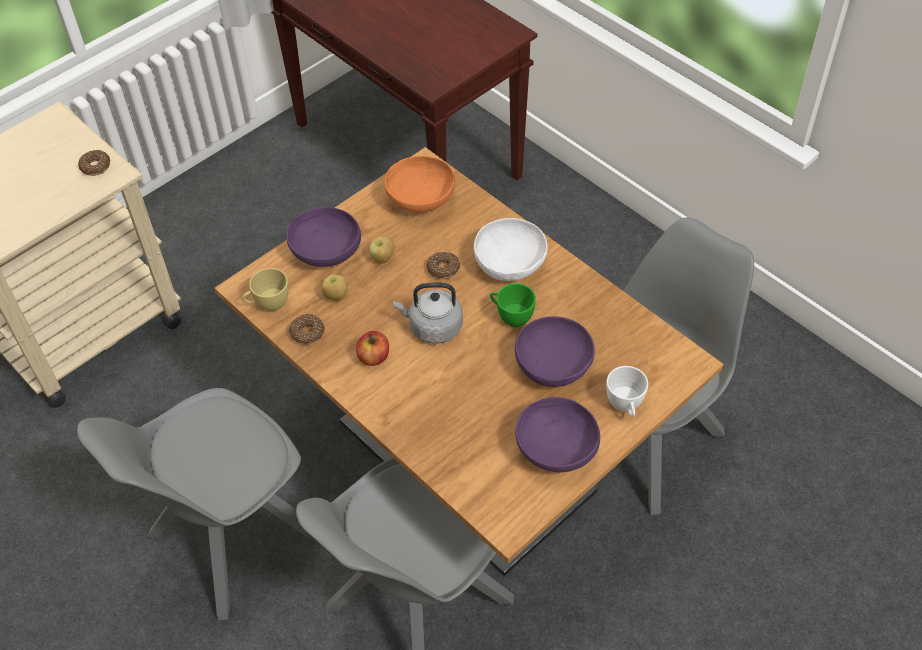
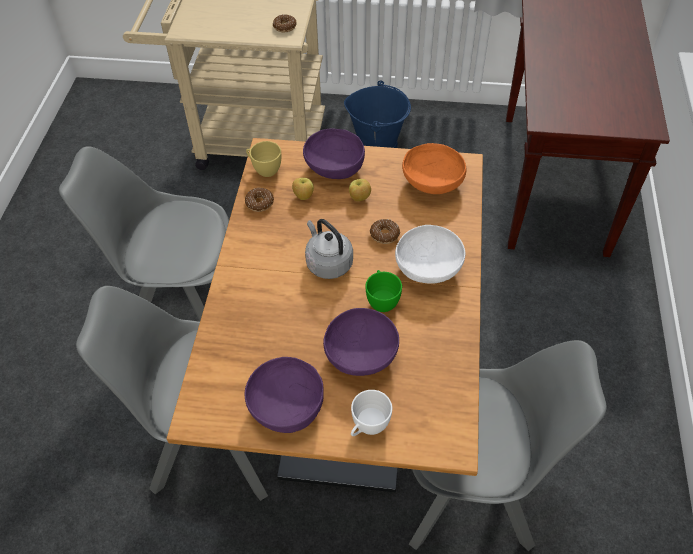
camera: 50 degrees right, 0 degrees up
apple [356,331,389,366] -> none
none -> blue bucket [344,80,411,148]

